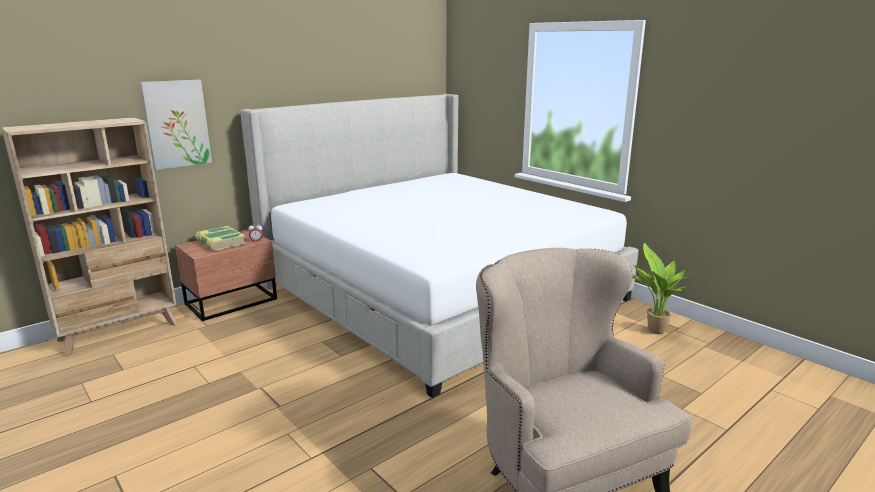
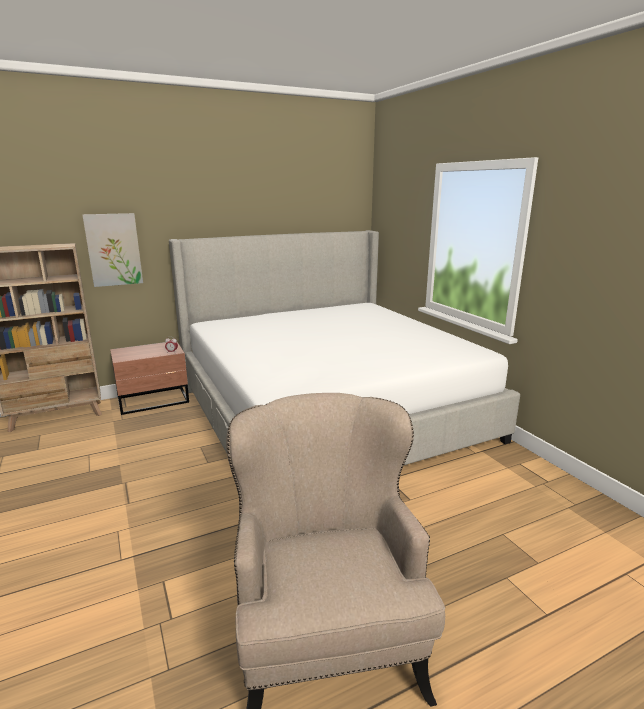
camera: 15 degrees right, 0 degrees up
book [195,226,246,251] -> none
potted plant [632,243,694,334] -> none

